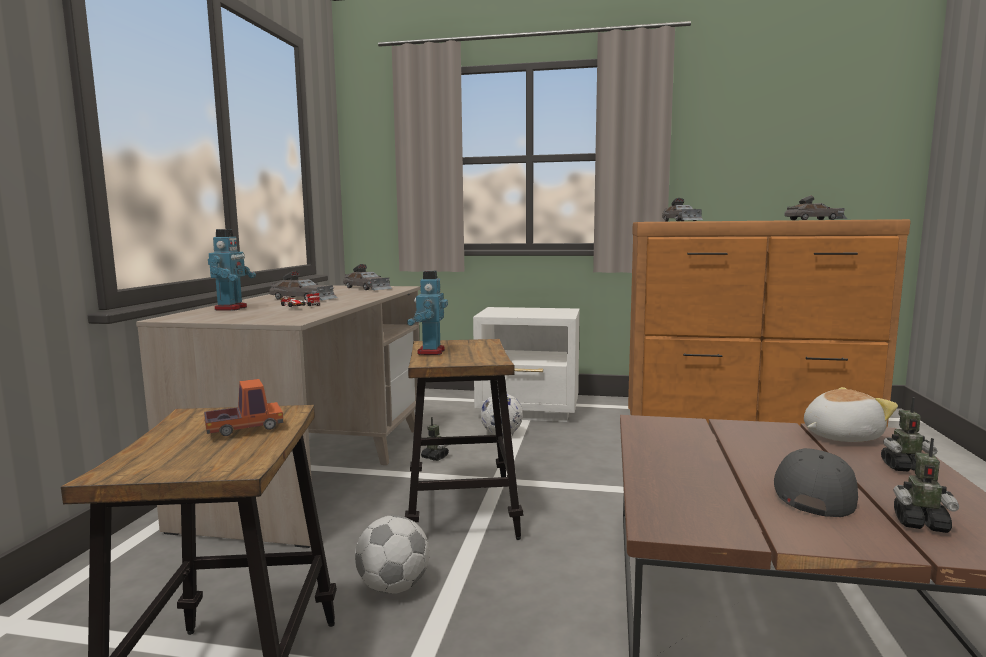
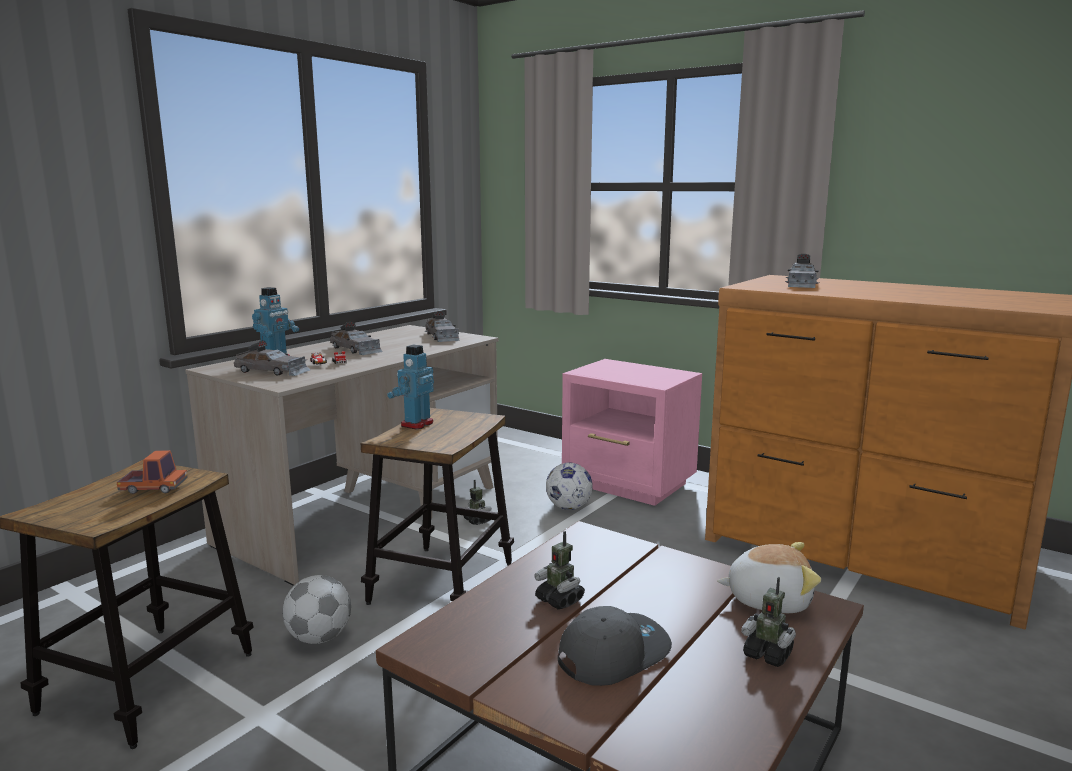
camera: 25 degrees right, 5 degrees up
white nightstand [473,307,580,422] -> pink nightstand [562,359,702,506]
grey toy car [784,196,848,220] -> grey toy car moved to [234,341,310,376]
toy robot [893,438,959,533] -> toy robot moved to [534,531,585,610]

